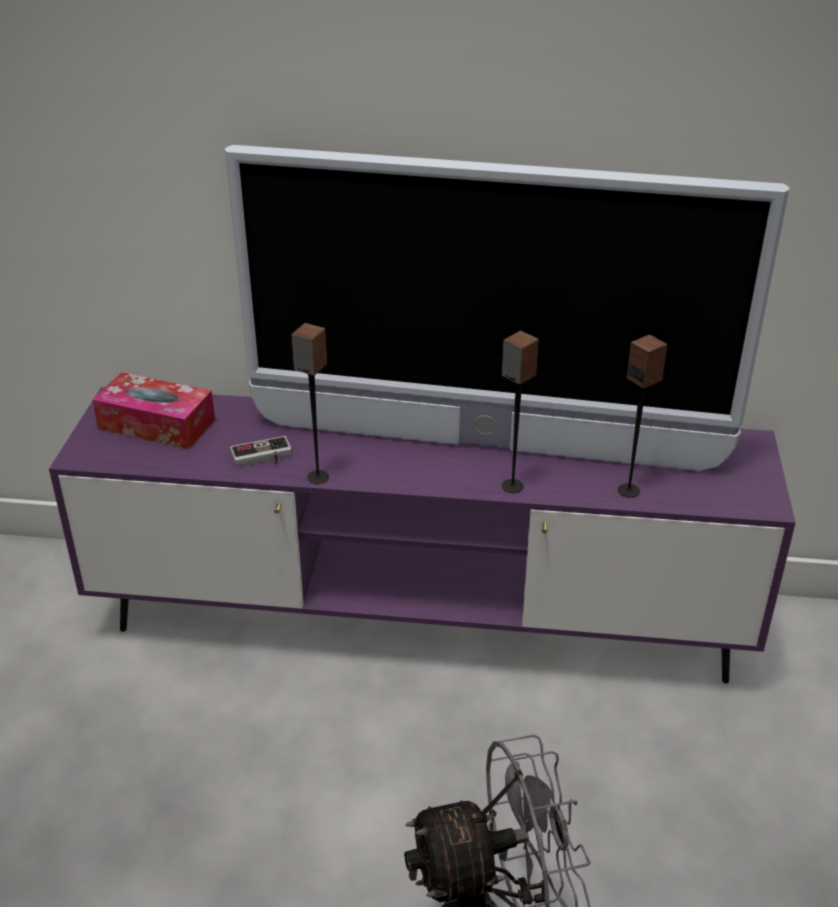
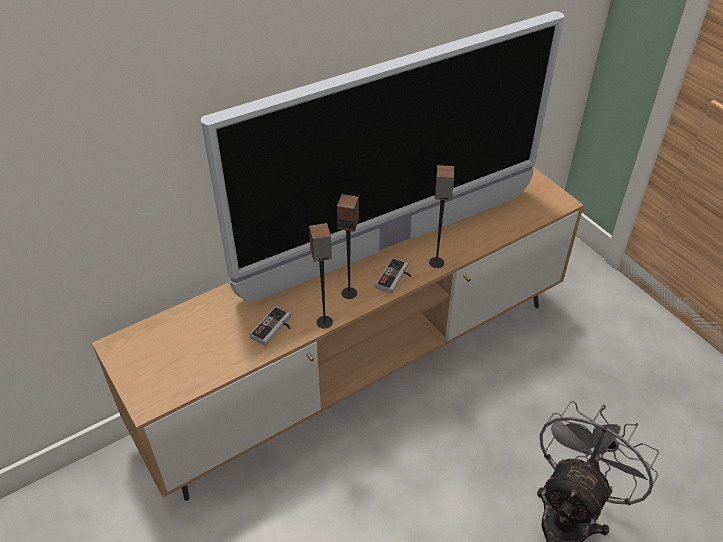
camera: 40 degrees left, 10 degrees up
purple tv stand [49,387,796,684] -> brown tv stand [92,166,584,501]
tissue box [92,372,215,449] -> none
speaker [618,335,667,498] -> speaker moved to [337,194,359,299]
none -> game controller [376,258,411,294]

